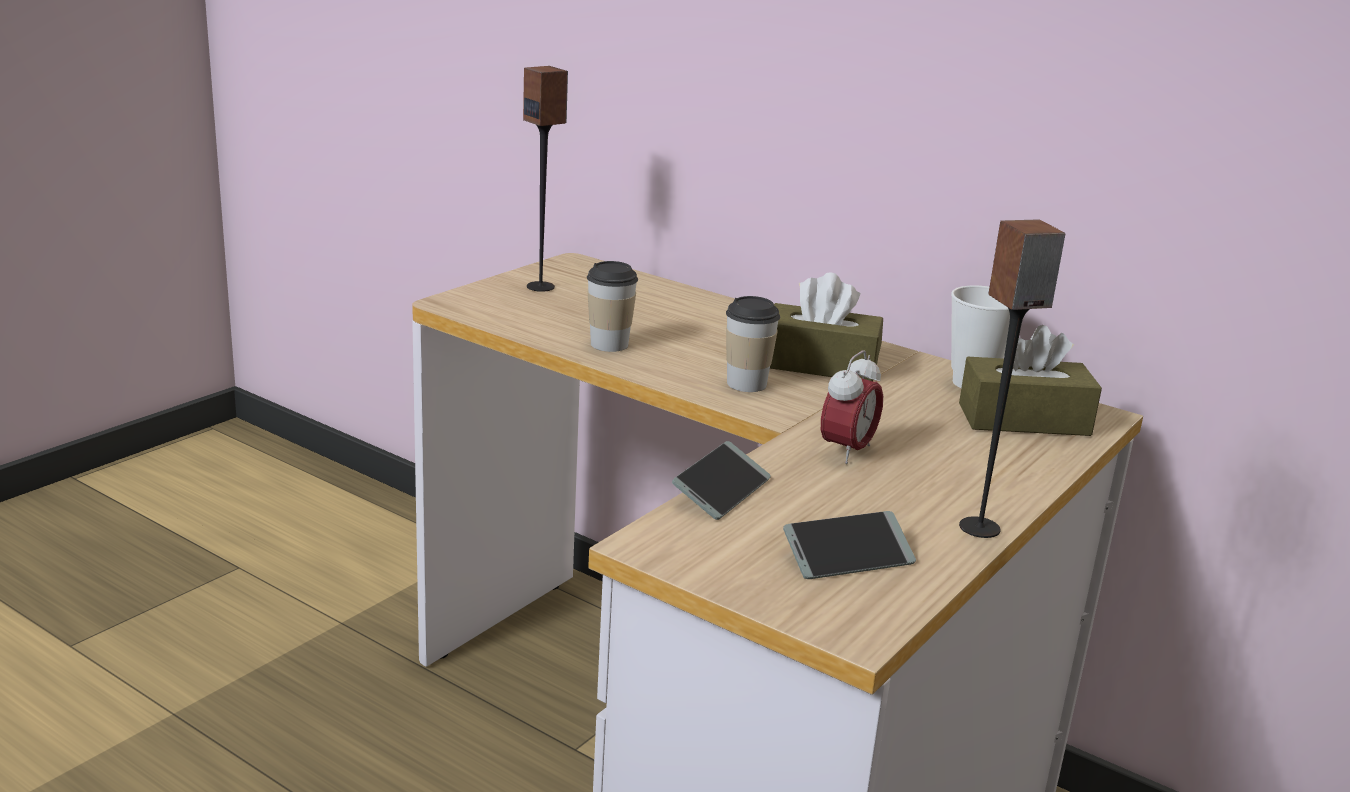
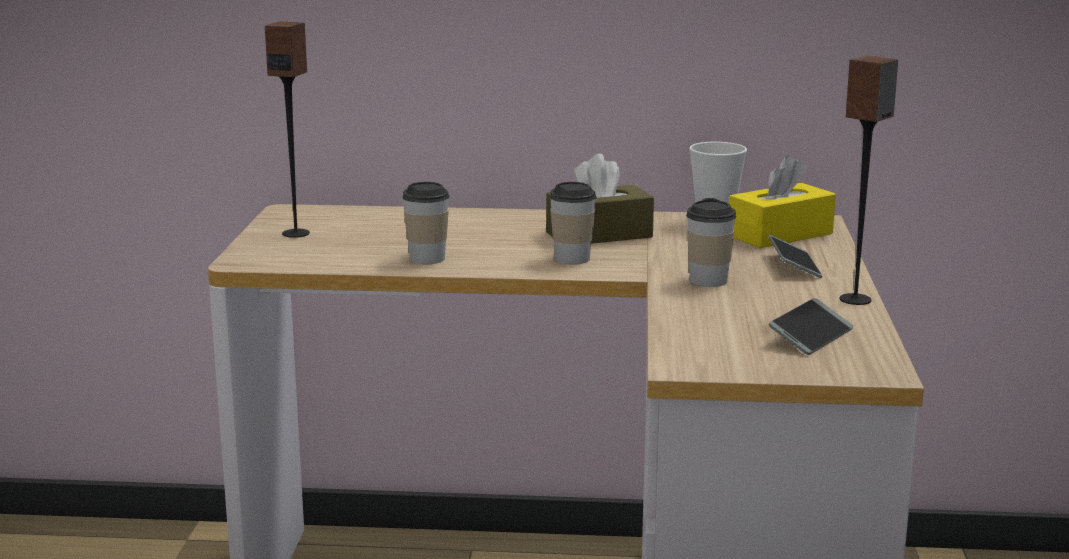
camera: 30 degrees left, 5 degrees down
phone [672,441,771,520] -> phone moved to [768,235,822,278]
alarm clock [821,351,883,464] -> cup [686,198,736,287]
brown tissue box [959,325,1102,436] -> yellow tissue box [729,155,836,248]

